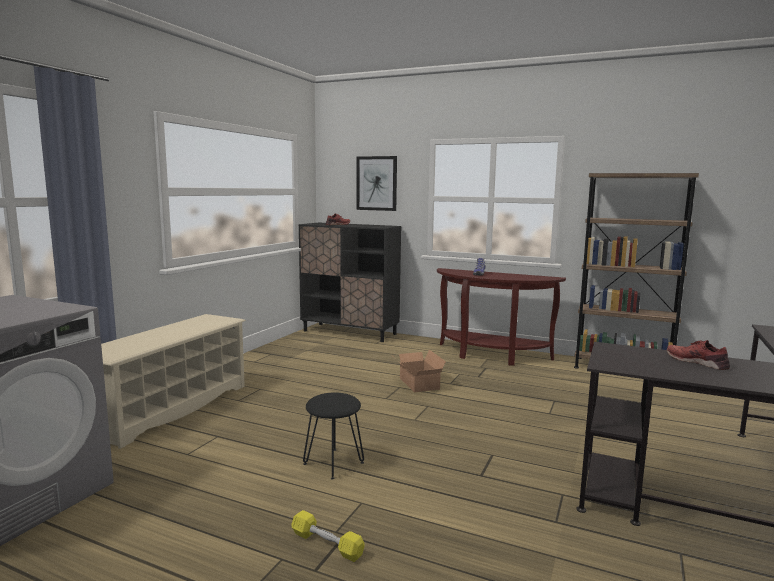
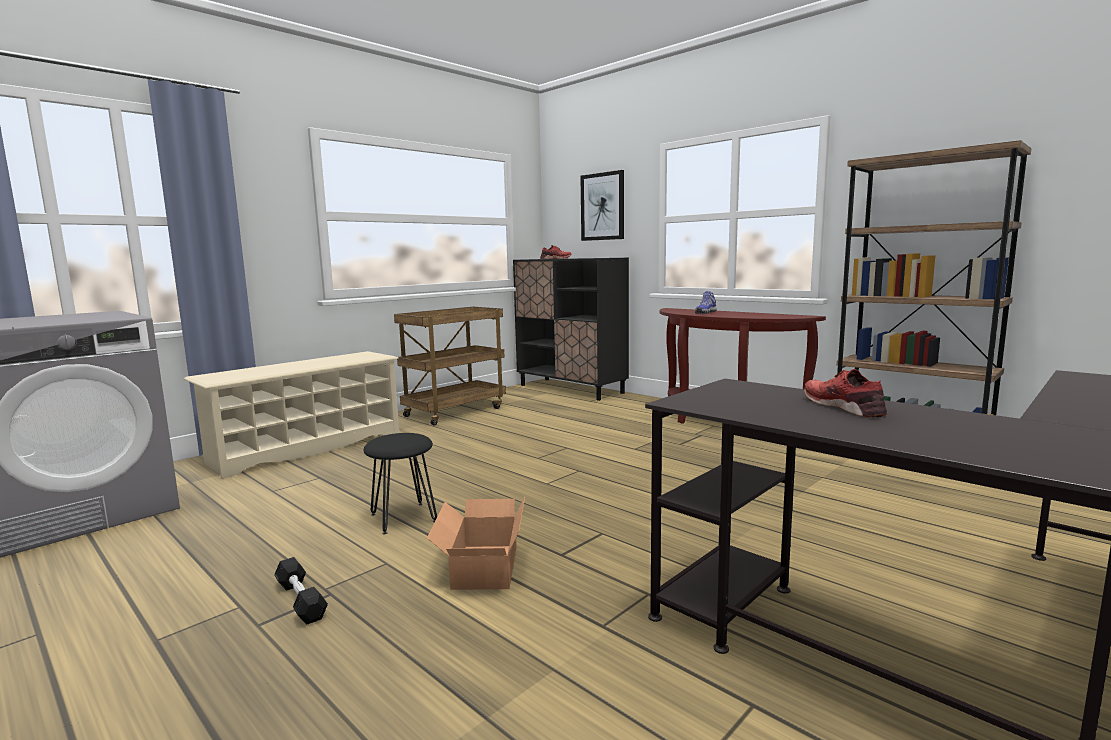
camera: 20 degrees right, 0 degrees up
yellow dumbbell [291,510,365,562] -> black dumbbell [274,557,328,625]
cardboard box [395,350,446,392] -> cardboard box moved to [427,496,525,590]
none -> brown cart [394,307,506,426]

